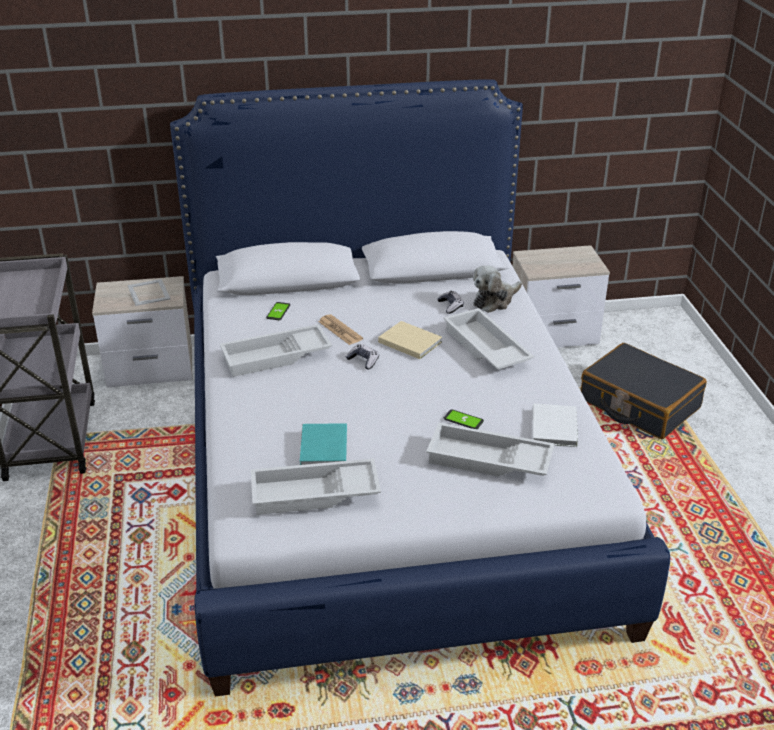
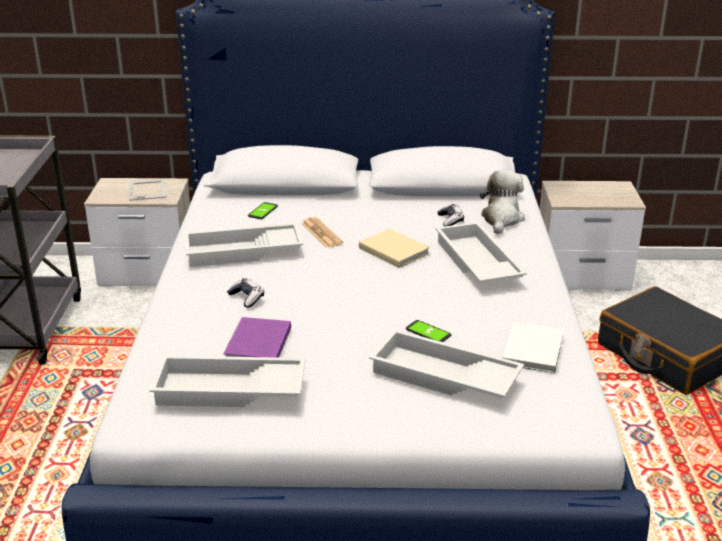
camera: 10 degrees right, 5 degrees down
turquoise book [300,423,347,465] -> purple book [224,317,291,358]
game controller [346,344,379,370] -> game controller moved to [227,278,264,308]
plush toy [473,265,522,313] -> plush toy turned 135 degrees clockwise [480,170,525,234]

